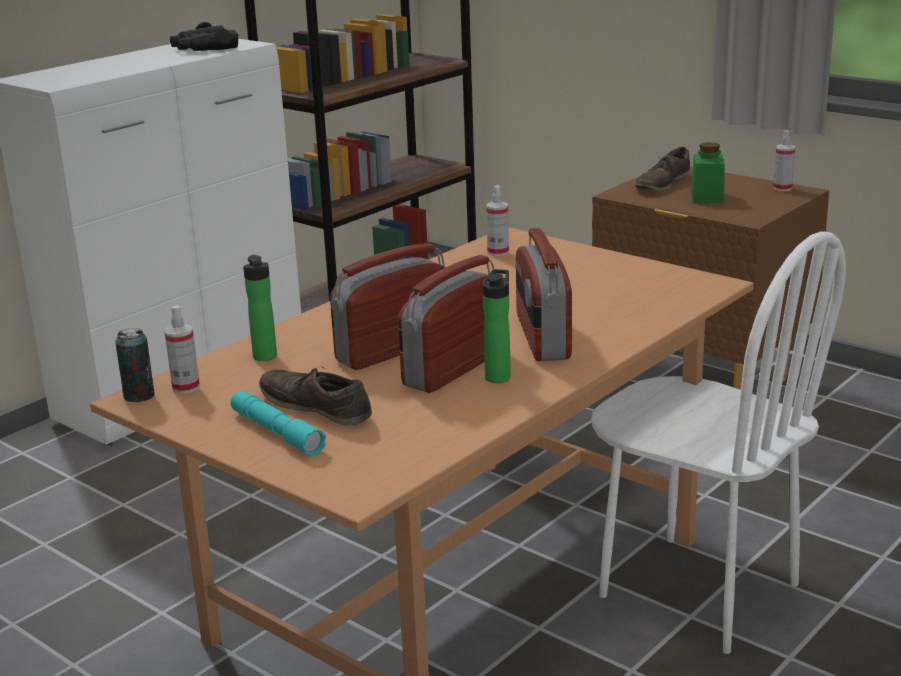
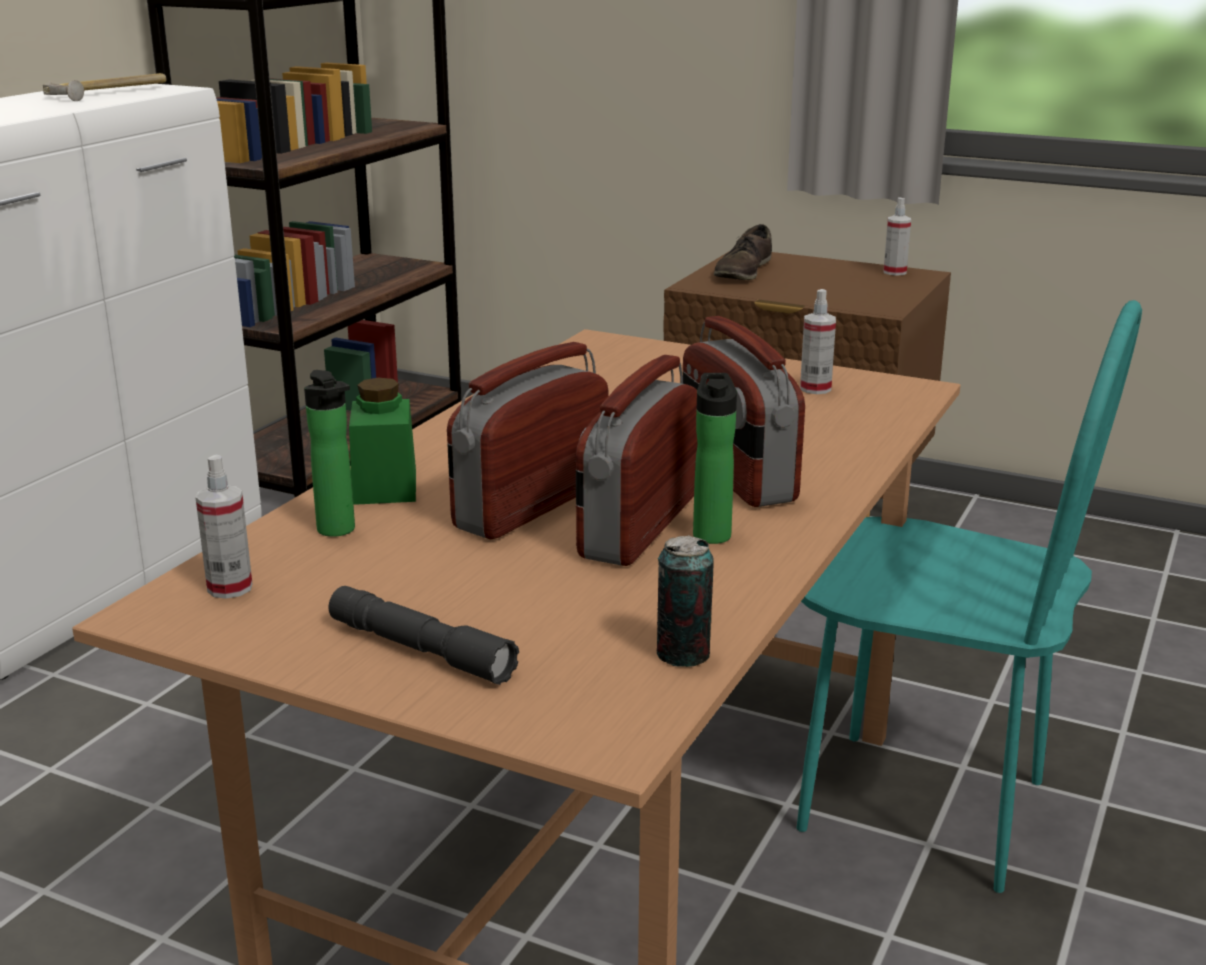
camera: 15 degrees left, 0 degrees up
can [115,328,155,402] -> can moved to [657,535,714,667]
black binoculars [170,22,238,51] -> hammer [43,73,166,101]
turquoise flashlight [231,391,326,456] -> grey flashlight [329,586,519,685]
brown shoe [259,366,372,426] -> none
spray bottle [486,185,509,256] -> spray bottle moved to [800,289,836,394]
white chair [591,231,846,654] -> turquoise chair [797,300,1142,893]
green jar [691,142,725,203] -> green jar moved to [349,378,416,505]

